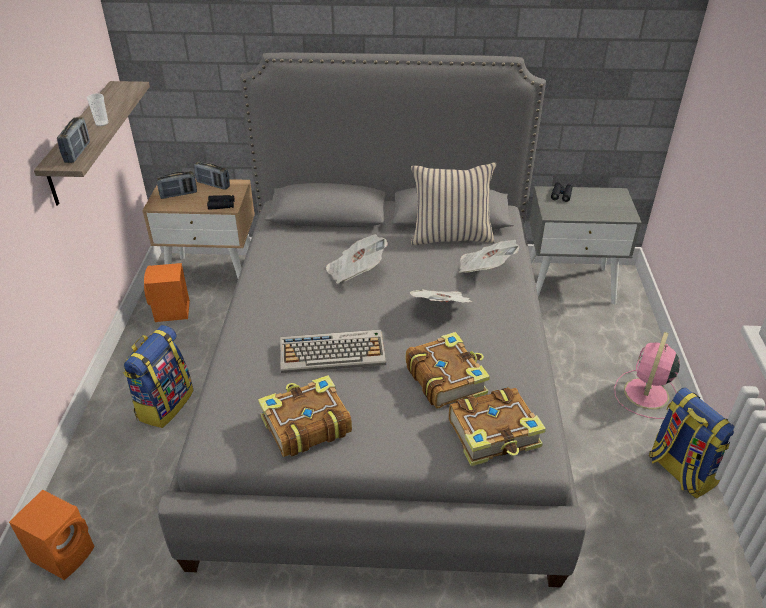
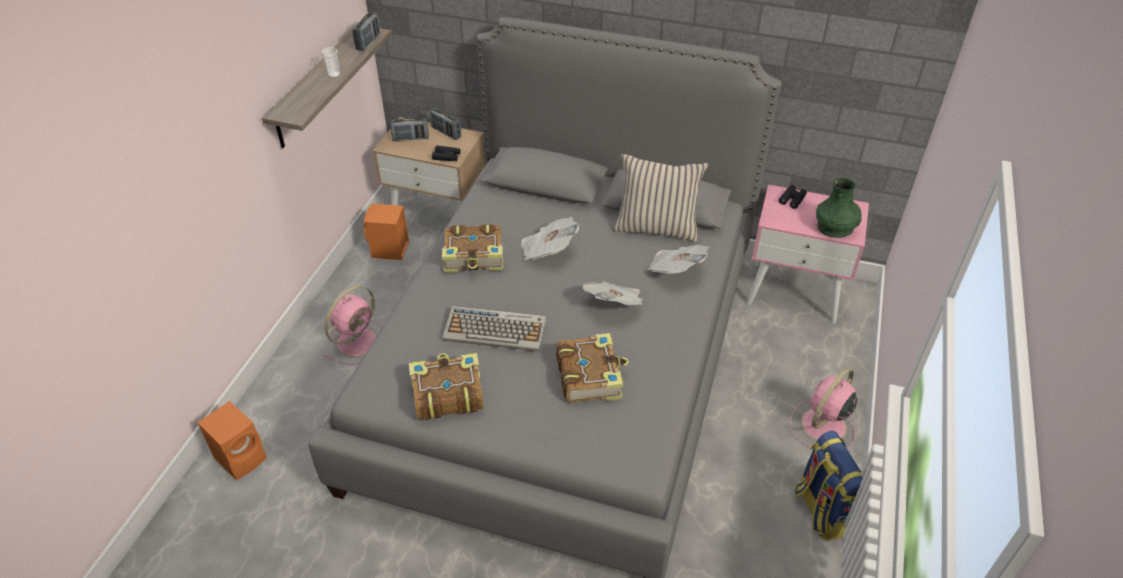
camera: 15 degrees right, 5 degrees up
radio [57,117,90,163] -> radio moved to [352,12,380,51]
backpack [123,325,194,428] -> pink fan [325,286,383,365]
book [449,387,546,466] -> book moved to [442,224,503,273]
grey nightstand [529,186,642,304] -> pink nightstand [746,184,869,323]
none -> green vase [816,178,861,238]

